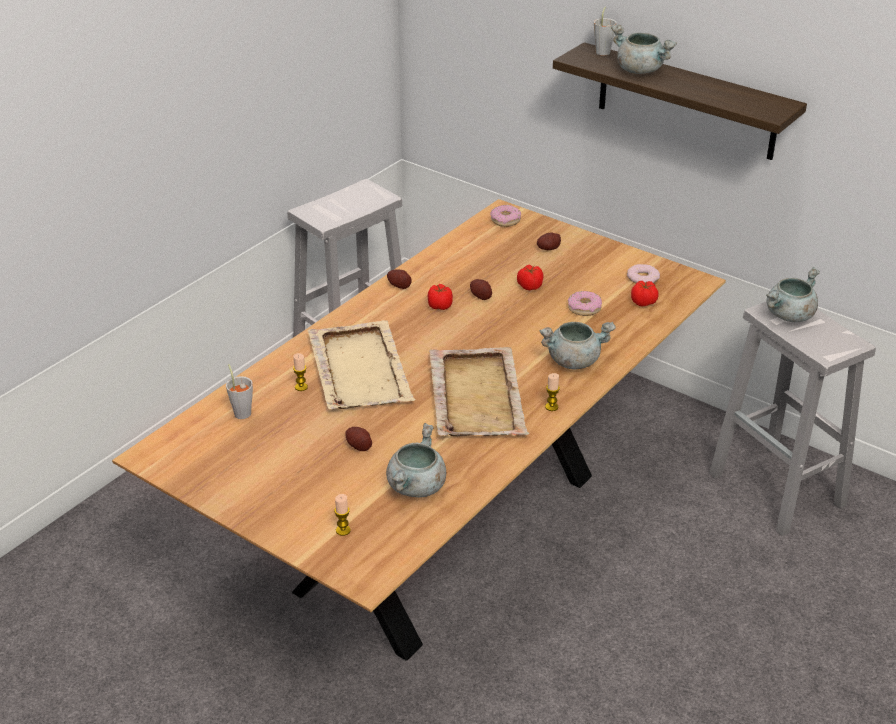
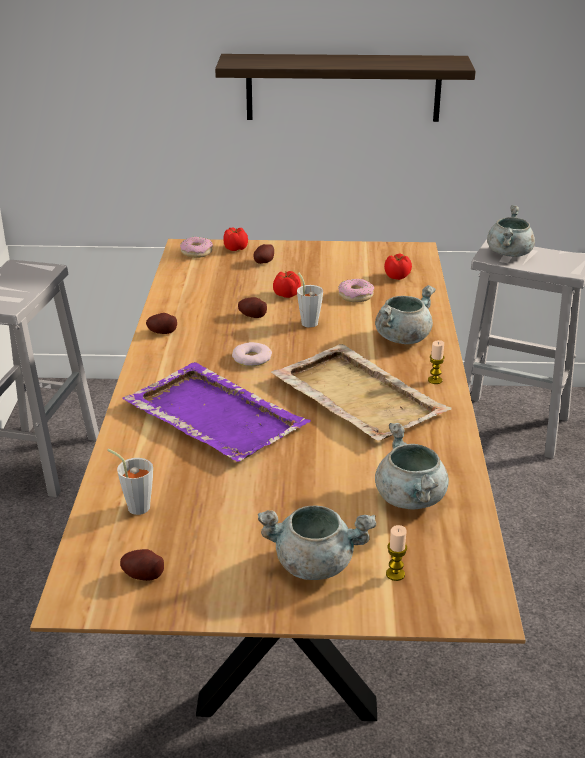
camera: 35 degrees left, 5 degrees down
candle [293,353,308,391] -> none
beige tray [308,320,416,409] -> purple tray [122,362,311,462]
potato [345,427,372,451] -> potato moved to [120,549,164,581]
tomato [427,284,453,310] -> tomato moved to [223,227,248,251]
grey cup [594,6,617,56] -> grey cup moved to [297,273,323,328]
grey cooking pot [611,25,677,74] -> grey cooking pot moved to [258,506,376,580]
donut [627,264,660,283] -> donut moved to [232,342,272,367]

